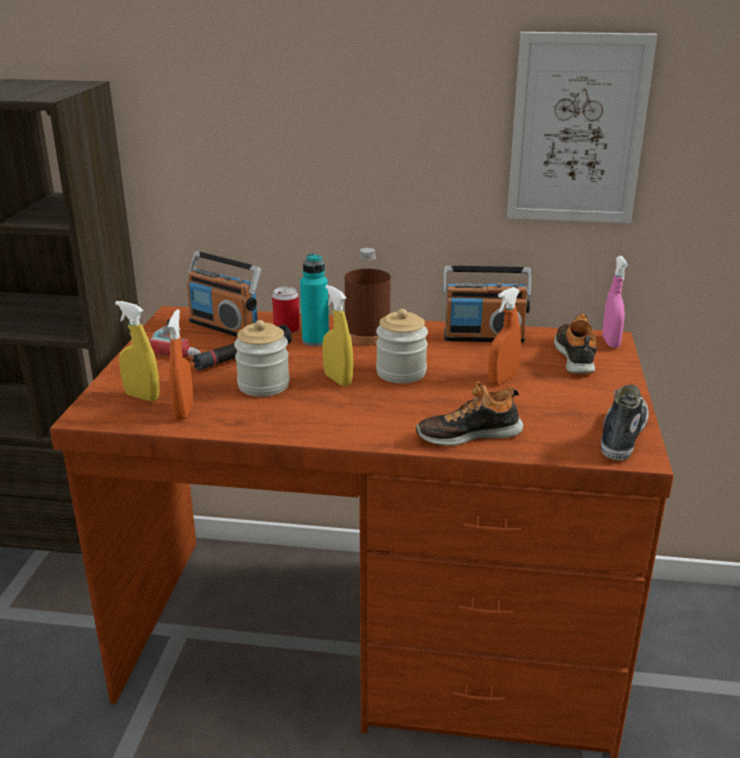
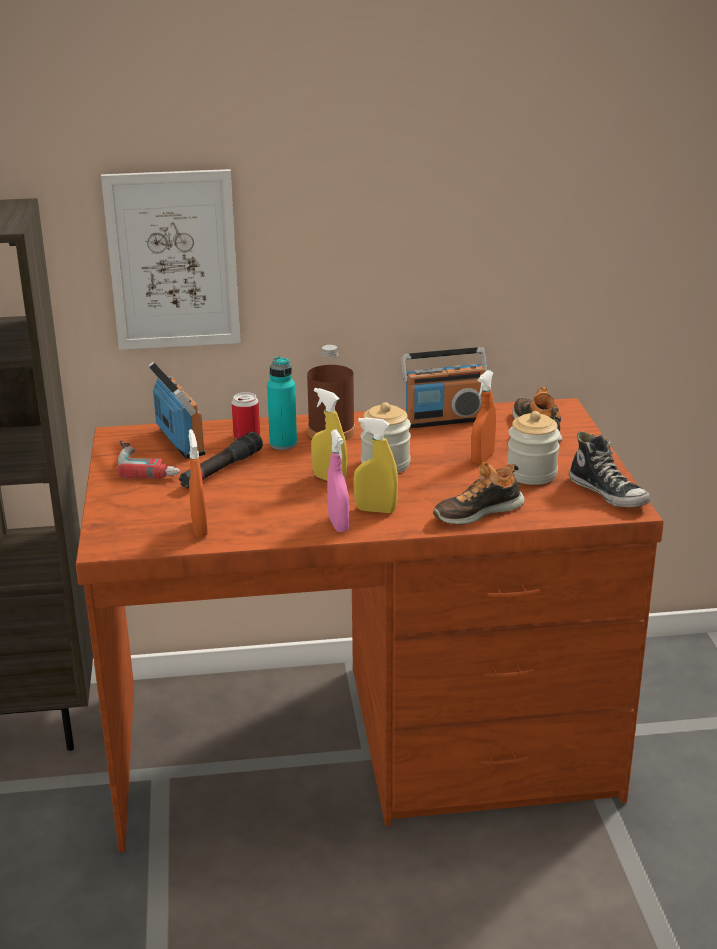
camera: 15 degrees left, 0 degrees up
yellow spray bottle [115,301,159,401] -> yellow spray bottle moved to [353,417,398,513]
radio [187,251,261,337] -> radio turned 135 degrees counterclockwise [148,362,205,459]
jar [234,320,290,397] -> jar moved to [507,411,560,485]
picture [507,32,657,223] -> picture moved to [101,169,241,350]
shoe [601,385,648,460] -> shoe turned 135 degrees clockwise [570,431,650,507]
pink spray bottle [602,256,628,348] -> pink spray bottle moved to [327,429,349,533]

